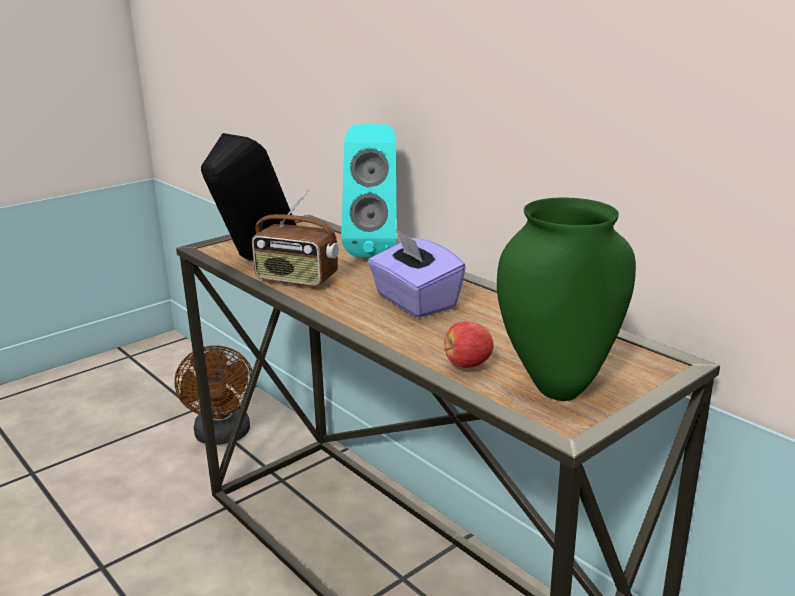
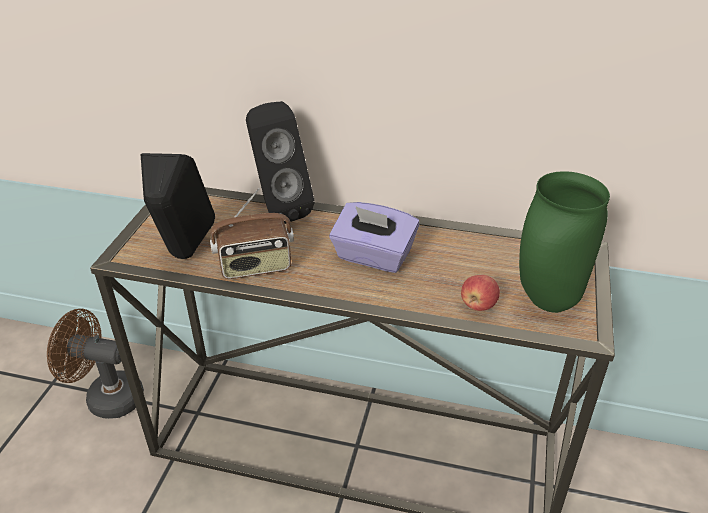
camera: 35 degrees left, 15 degrees up
brown fan [174,345,253,445] -> brown fan turned 150 degrees clockwise [47,309,144,419]
turquoise speaker [341,124,397,257] -> black speaker [246,101,314,224]

